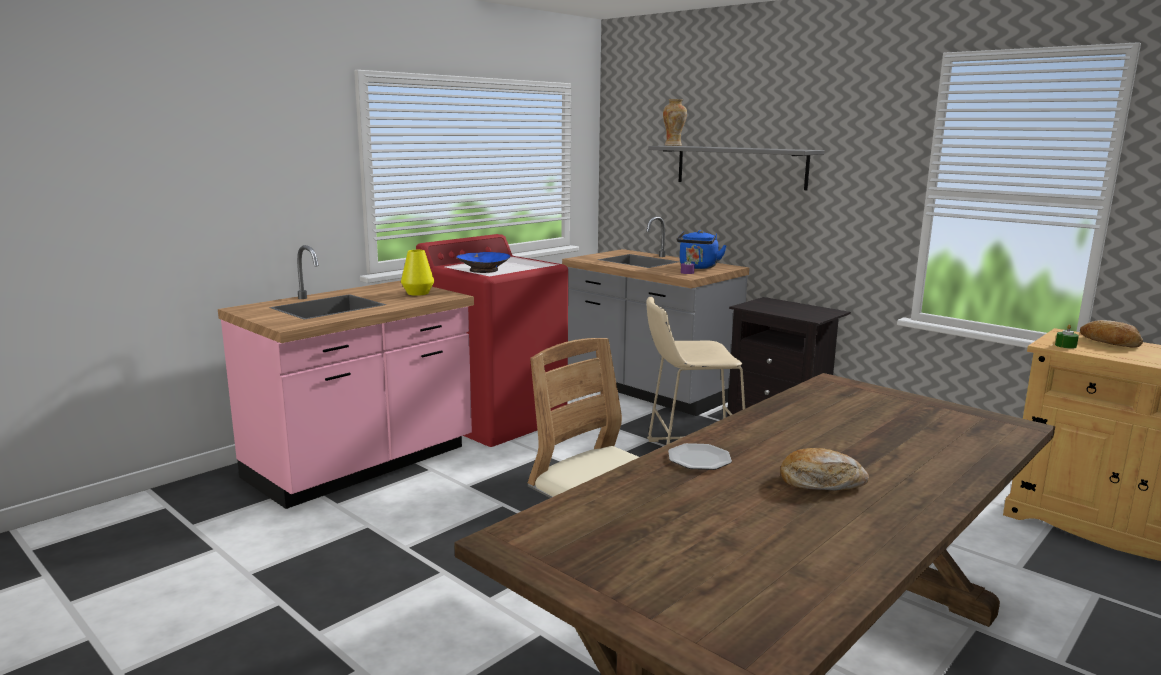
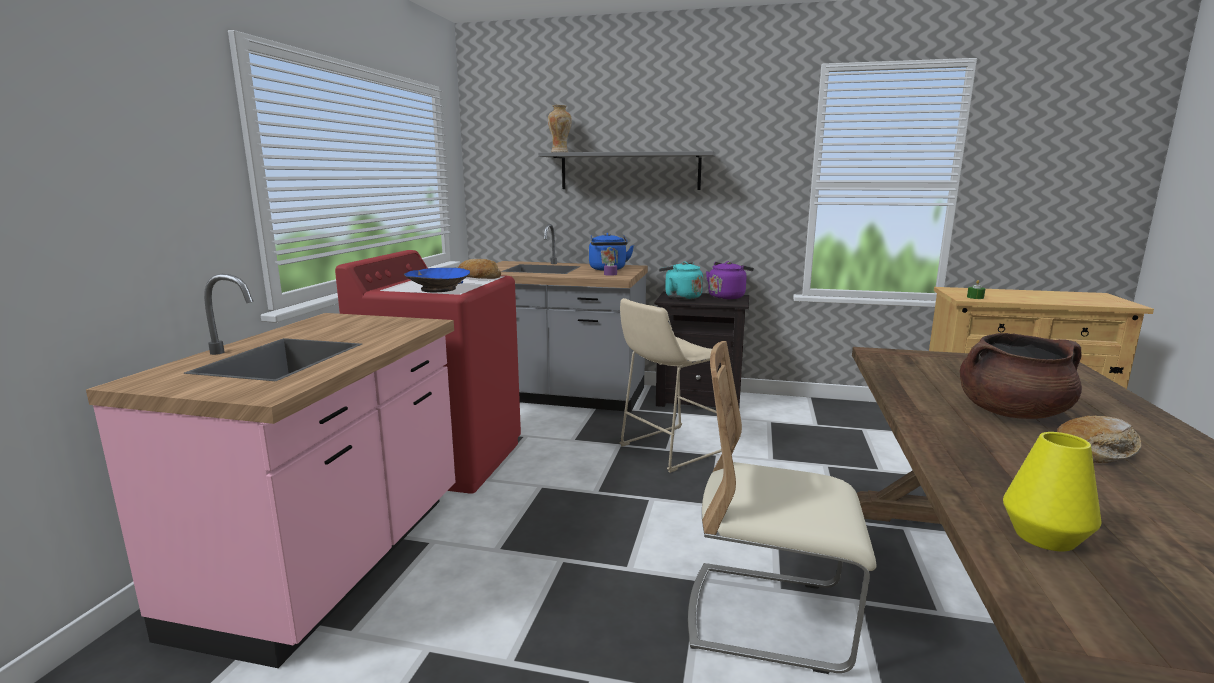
camera: 30 degrees left, 0 degrees up
yellow vase [401,250,434,296] -> yellow vase moved to [1003,432,1102,551]
plate [668,443,732,470] -> none
bread [1080,320,1143,348] -> bread moved to [458,259,501,279]
none -> turquoise kettle [659,261,703,300]
none -> purple kettle [706,261,754,299]
none -> brown cooking pot [960,333,1082,419]

